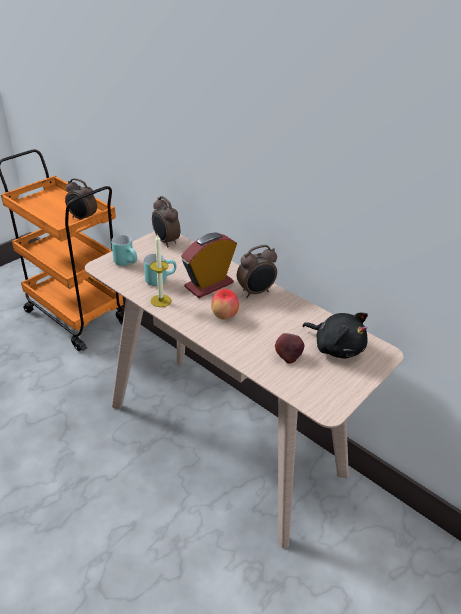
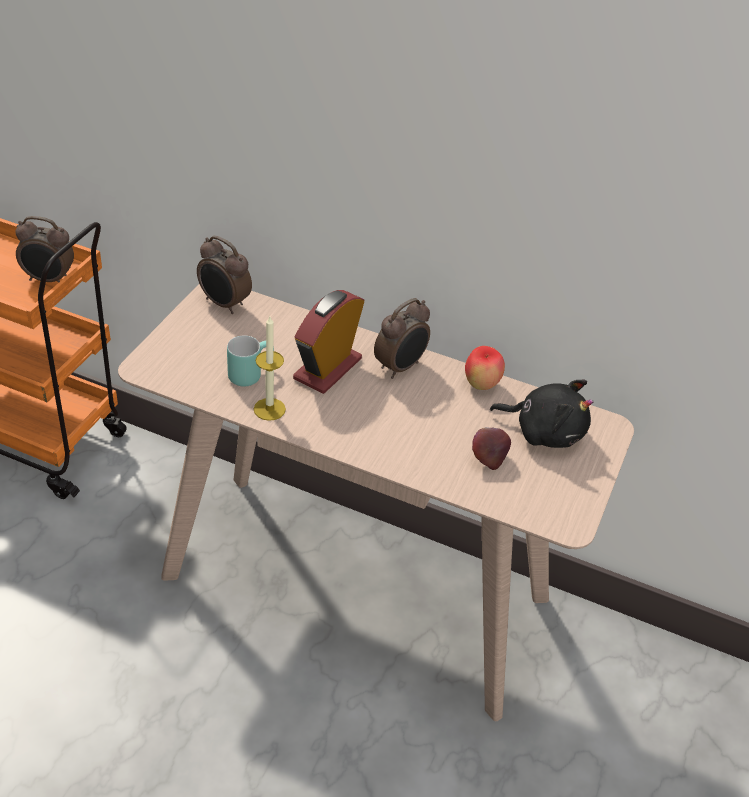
camera: 20 degrees left, 5 degrees up
turquoise mug [111,235,137,266] -> none
apple [211,289,239,319] -> apple moved to [465,346,505,390]

